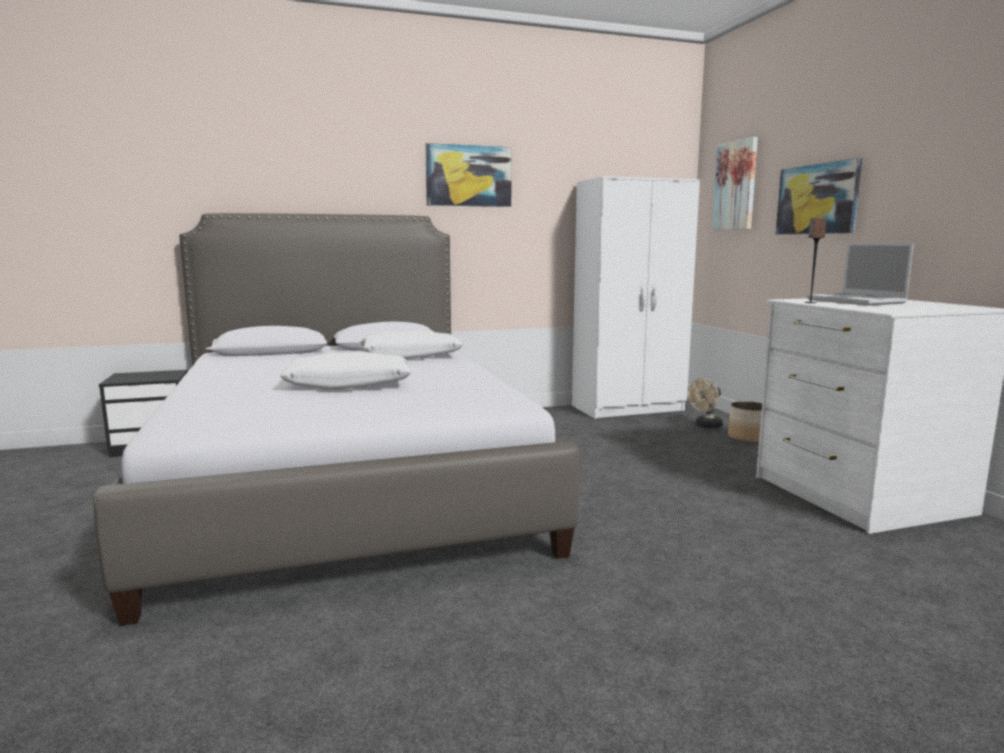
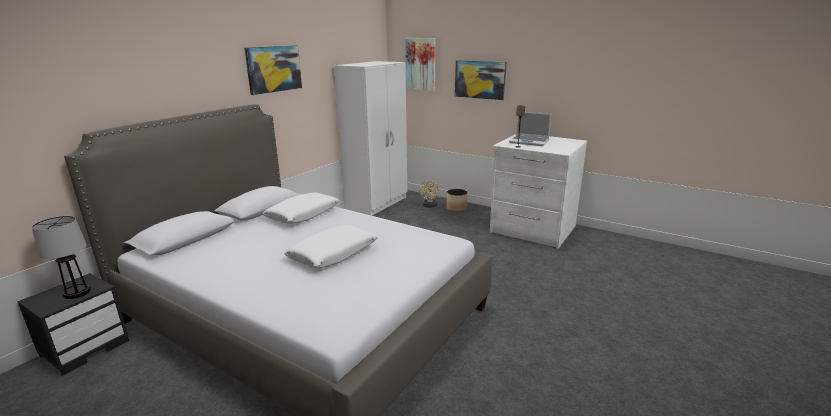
camera: 40 degrees left, 10 degrees up
none -> table lamp [32,216,91,299]

